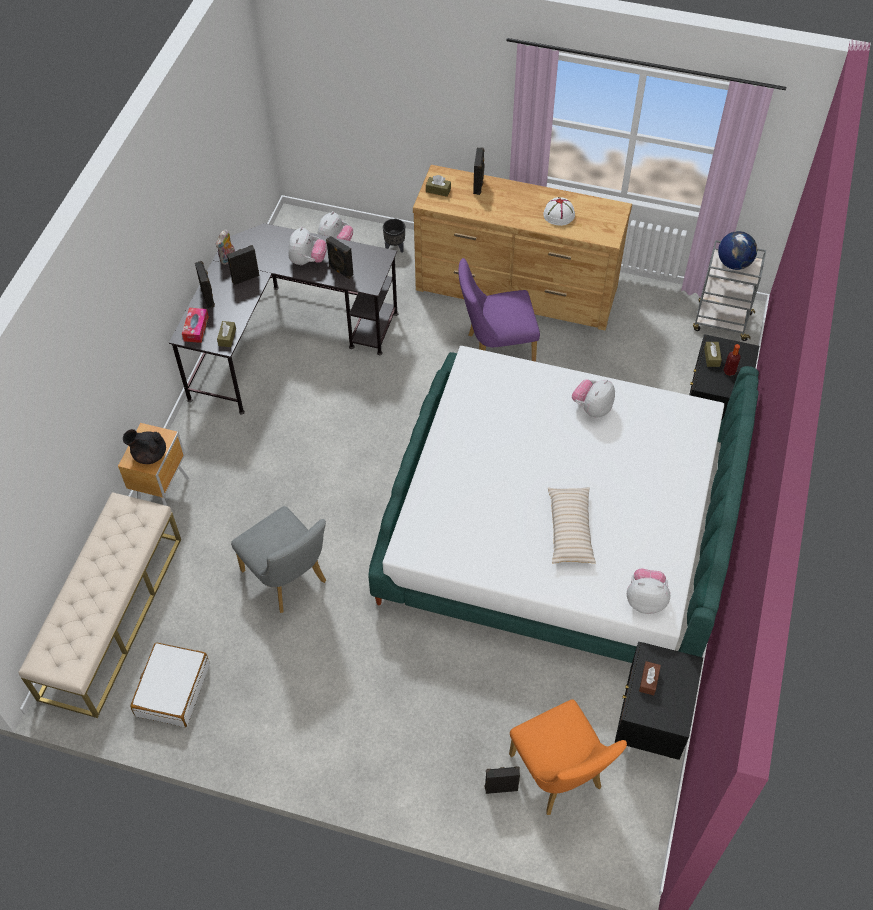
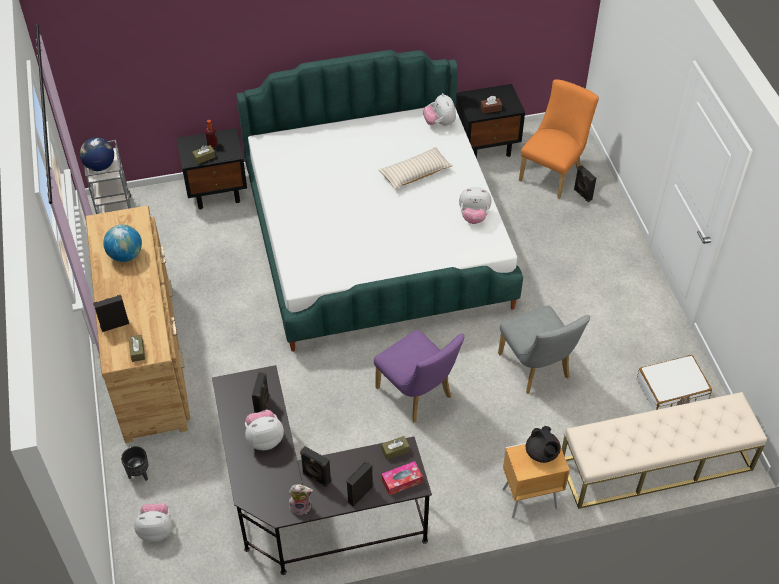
camera: 120 degrees left, 5 degrees down
grey chair [231,506,326,613] -> grey chair turned 135 degrees clockwise [498,305,590,394]
purple chair [459,258,540,362] -> purple chair moved to [374,330,465,422]
white hat [543,197,575,226] -> globe [103,224,142,262]
plush toy [572,379,615,417] -> plush toy moved to [459,187,492,224]

